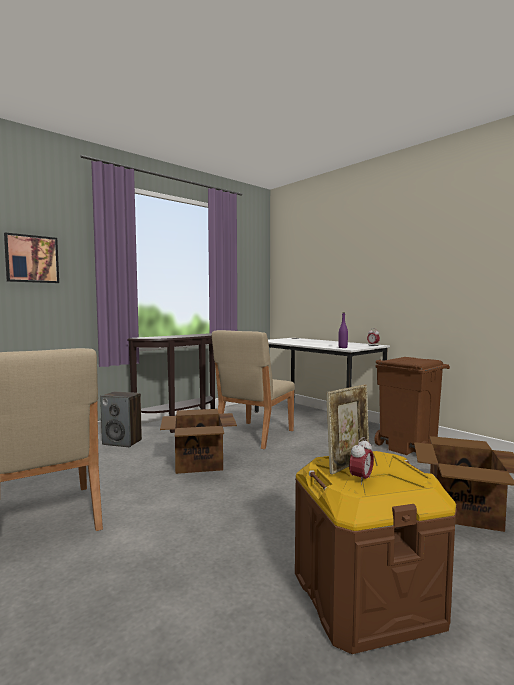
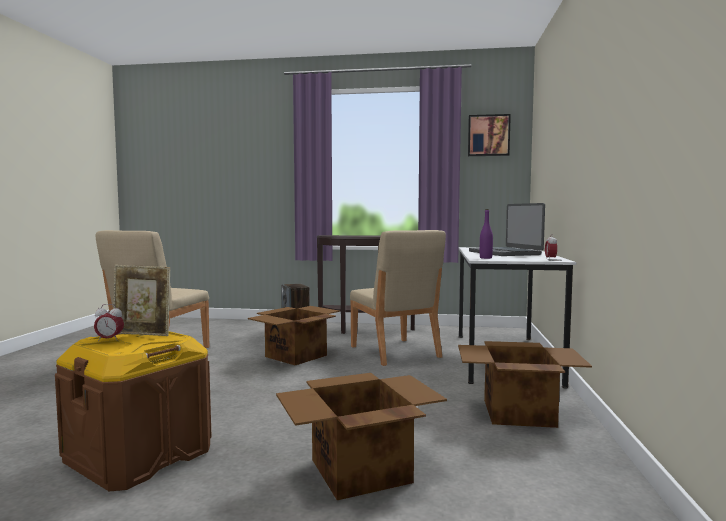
camera: 50 degrees right, 0 degrees up
picture [4,233,59,283] -> picture moved to [468,114,511,156]
beige chair [212,330,295,449] -> beige chair turned 105 degrees counterclockwise [350,230,446,366]
brown trash can [374,357,450,455] -> cardboard box [458,341,592,428]
none -> laptop [469,203,545,256]

